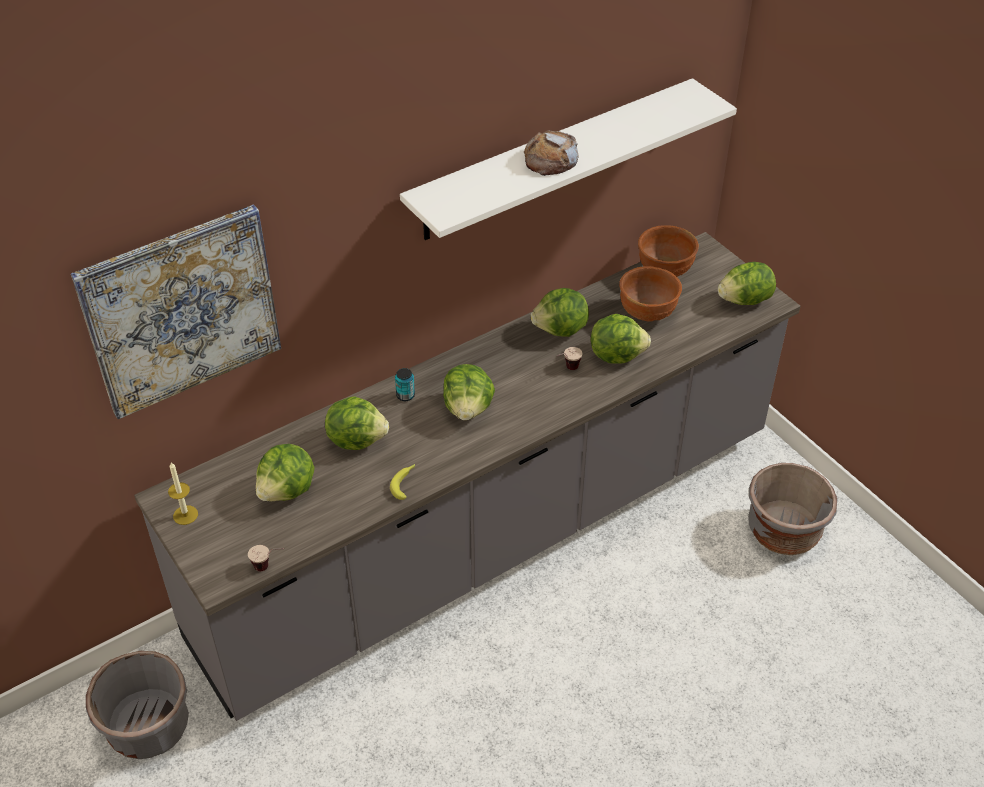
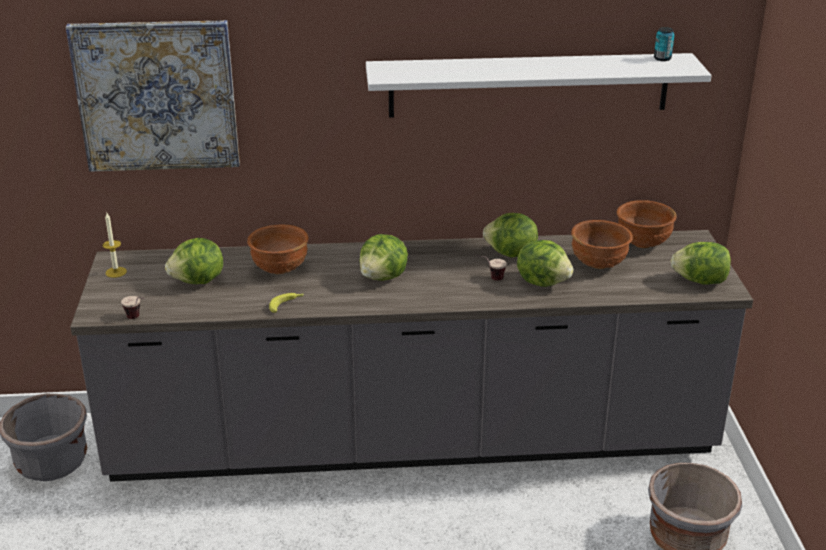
camera: 30 degrees right, 15 degrees down
lettuce [325,396,389,450] -> brown bowl [247,225,308,274]
can [395,368,415,401] -> can moved to [654,27,674,61]
bread [524,130,579,176] -> none

